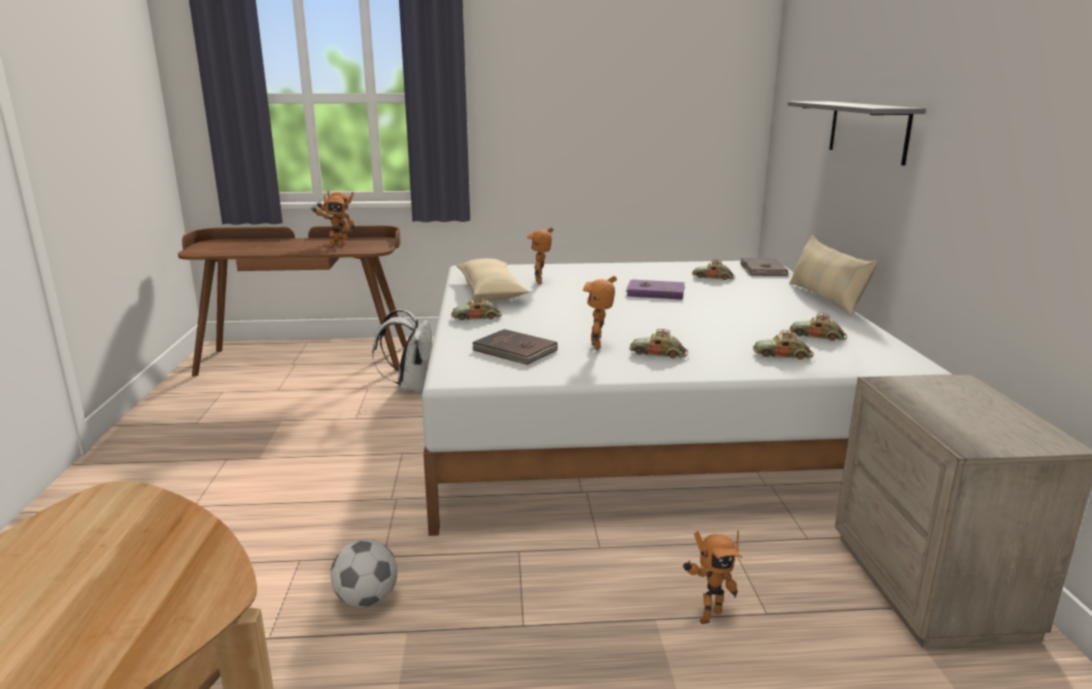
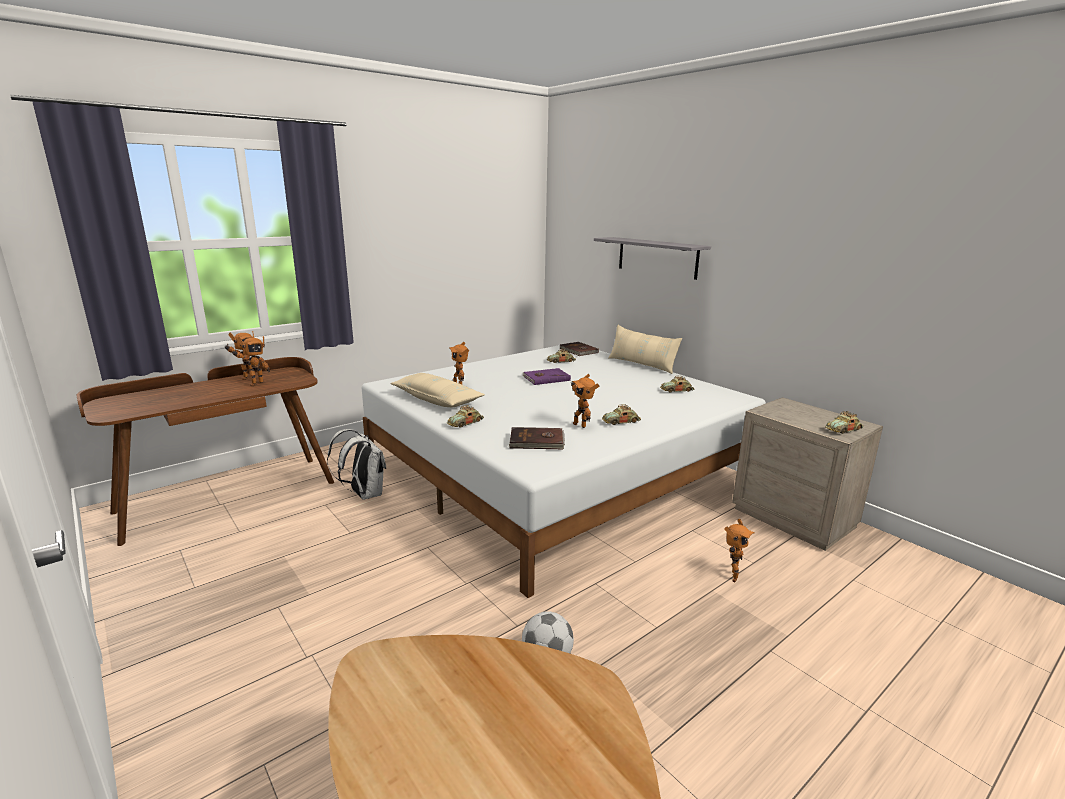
camera: 35 degrees left, 0 degrees up
toy car [753,330,814,359] -> toy car moved to [825,411,863,434]

